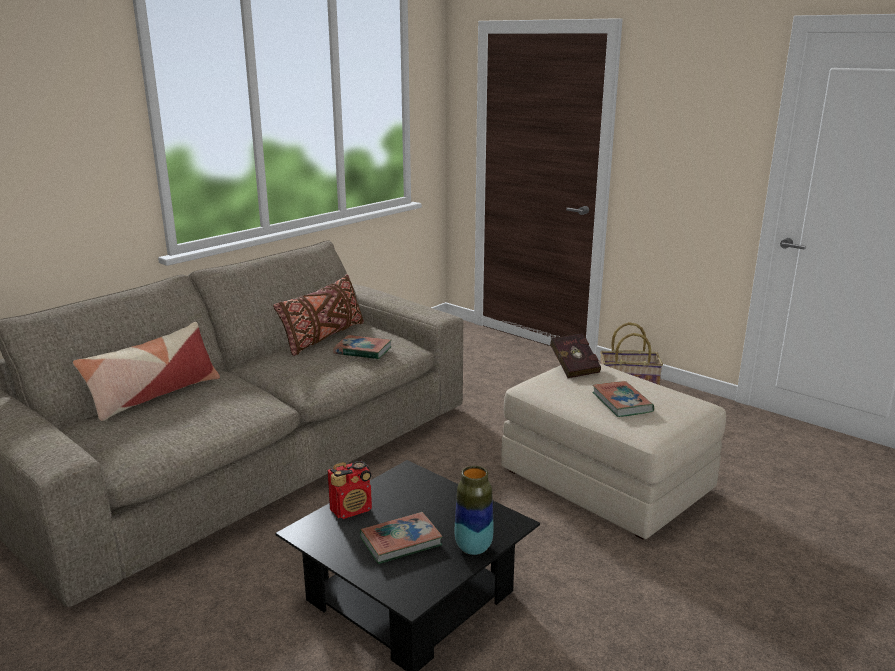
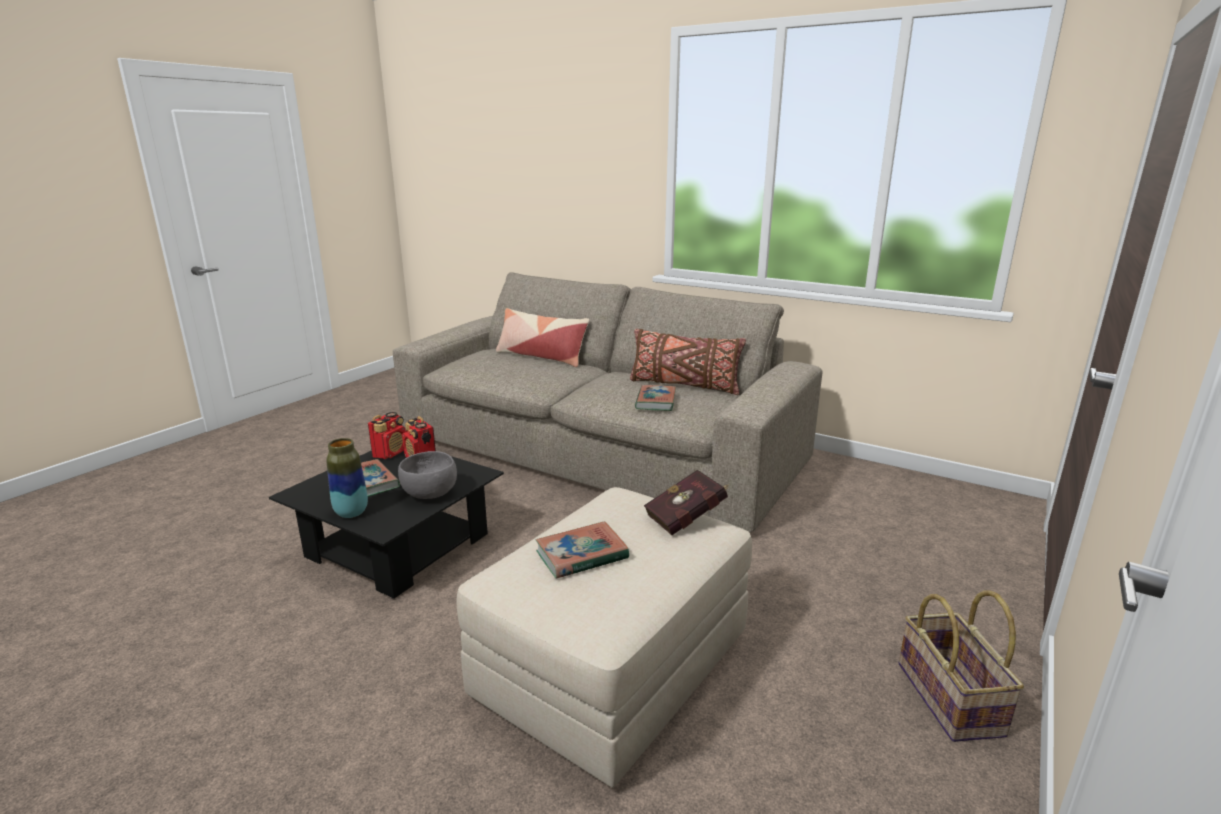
camera: 80 degrees right, 0 degrees up
none -> radio [368,412,405,459]
none -> grey bowl [398,451,457,499]

